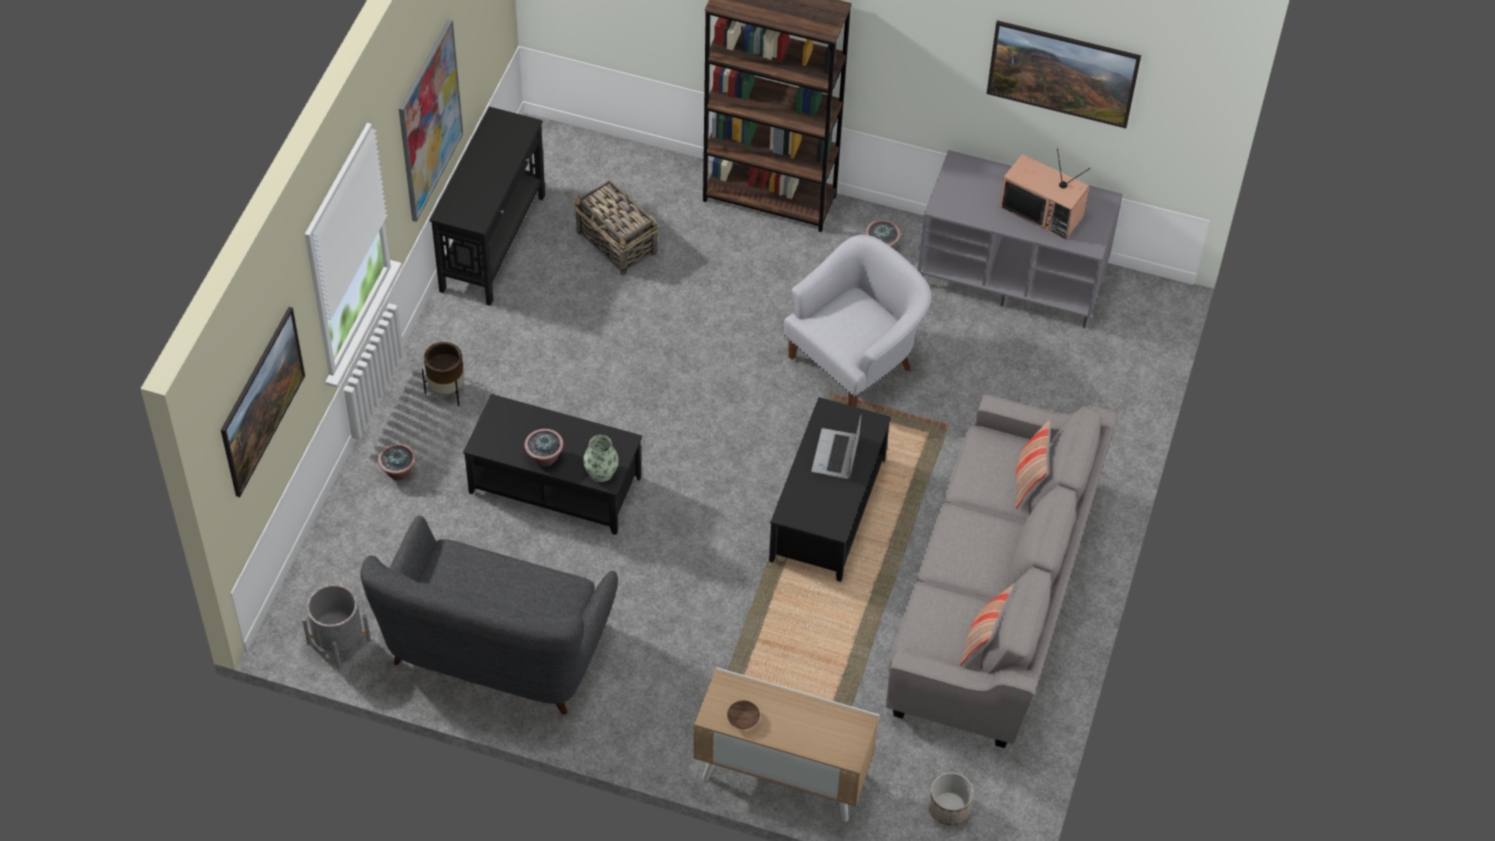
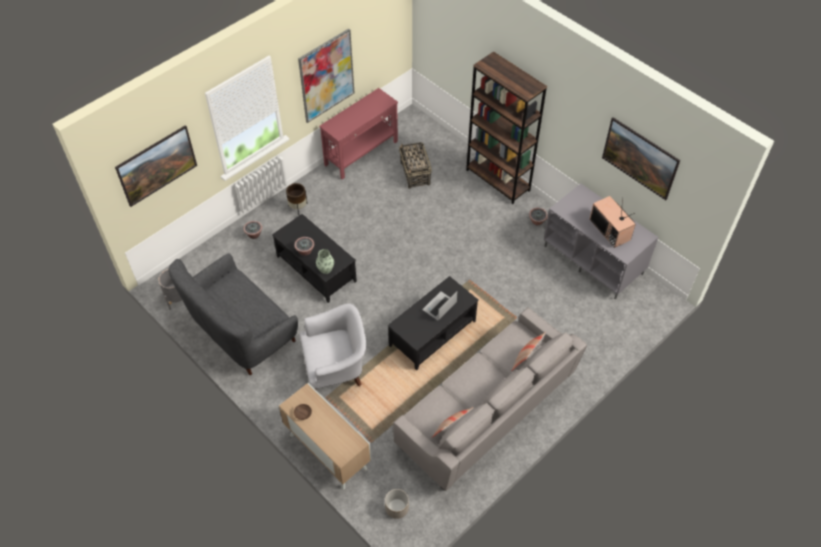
camera: 30 degrees right, 0 degrees up
black console table [430,107,545,306] -> red console table [319,88,398,179]
white armchair [784,235,931,407] -> white armchair moved to [299,303,366,391]

